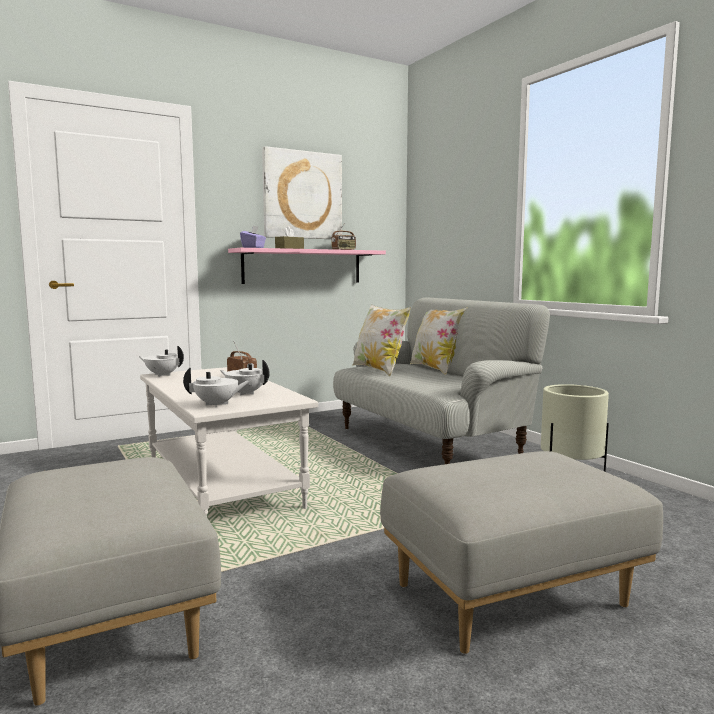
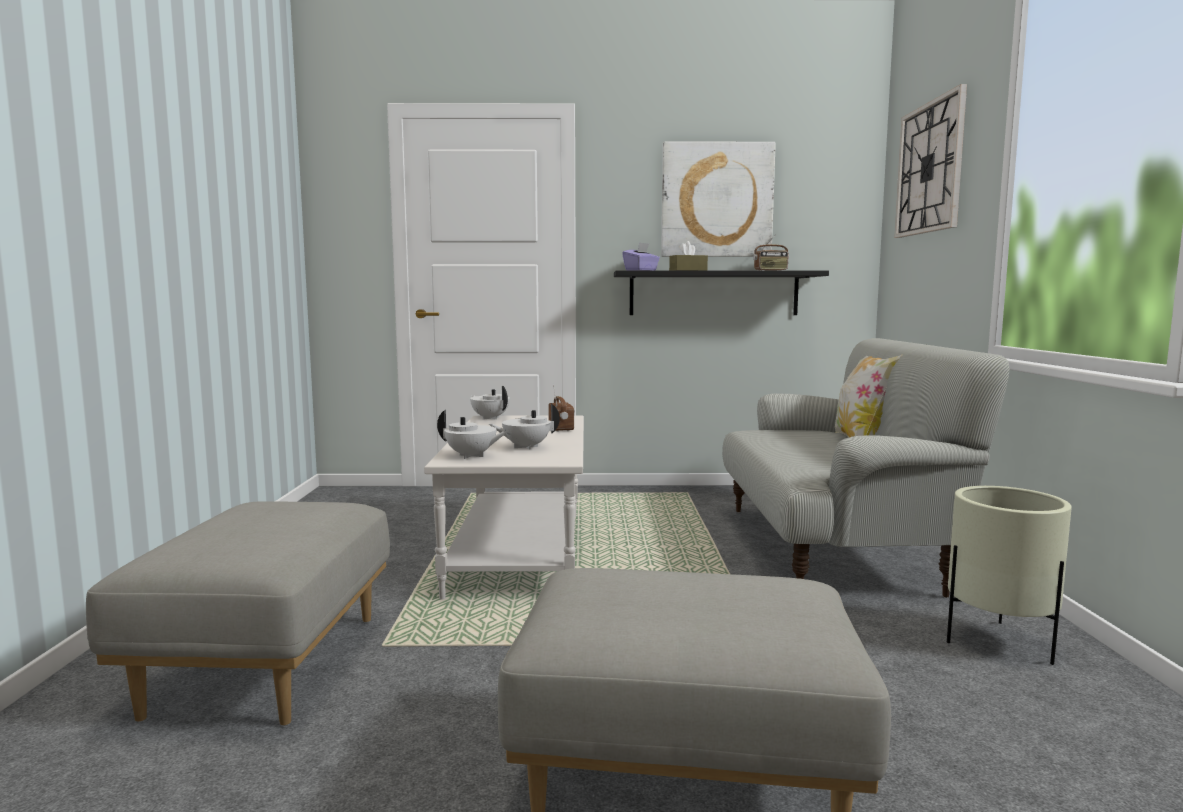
camera: 30 degrees right, 0 degrees up
white teapot [220,360,269,395] -> white teapot turned 75 degrees counterclockwise [489,404,560,450]
pink shelf [228,248,386,284] -> black shelf [614,270,829,315]
pillow [352,304,411,376] -> none
none -> wall clock [894,84,967,238]

